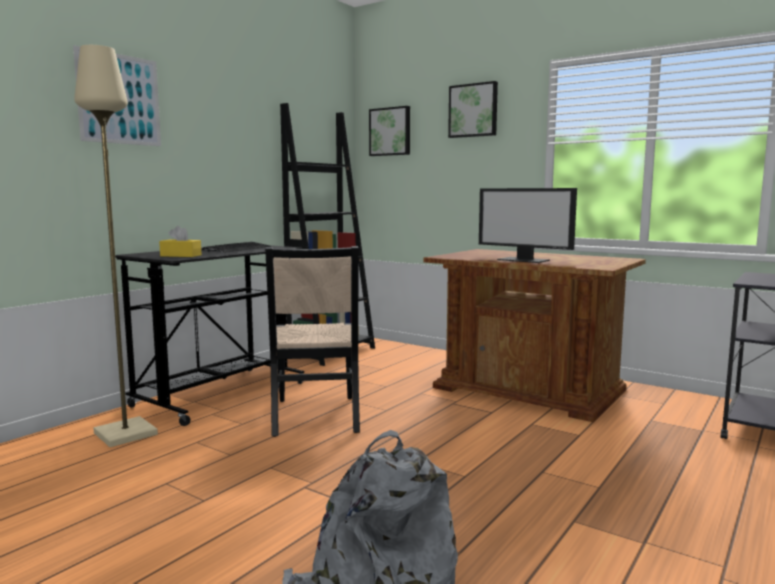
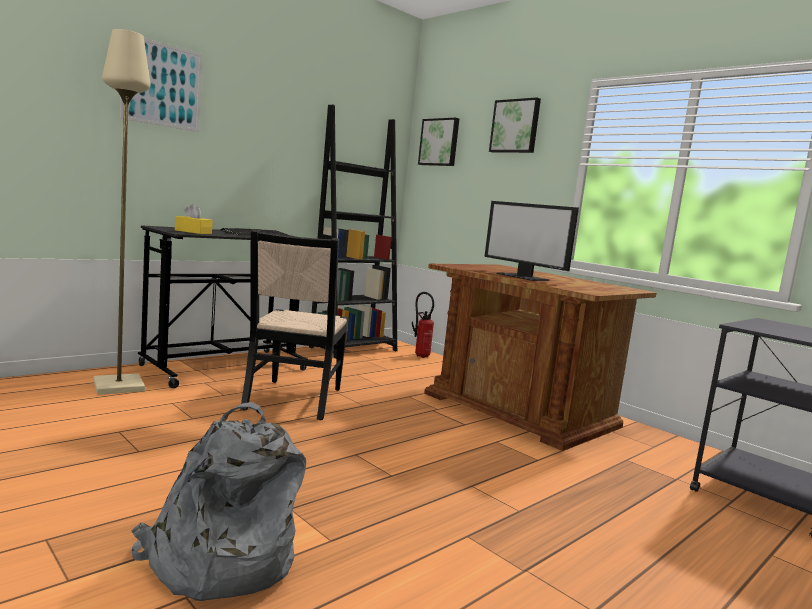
camera: 10 degrees right, 0 degrees up
none -> fire extinguisher [412,292,434,358]

